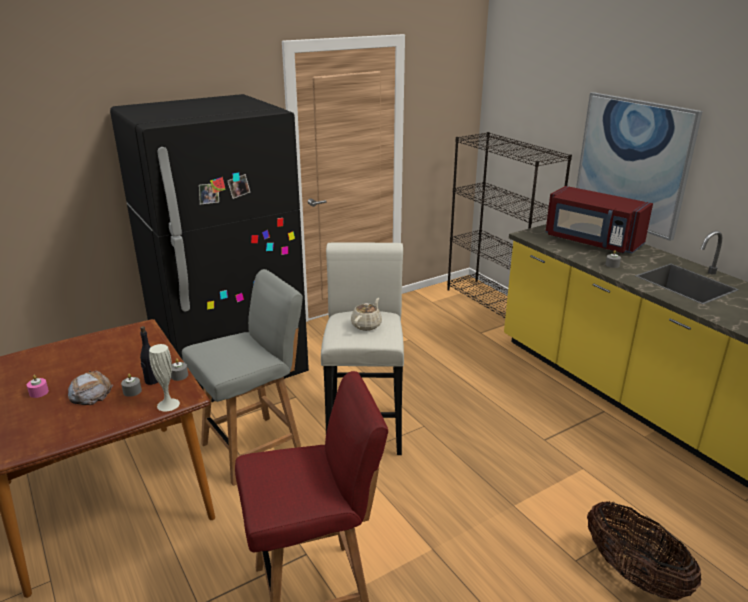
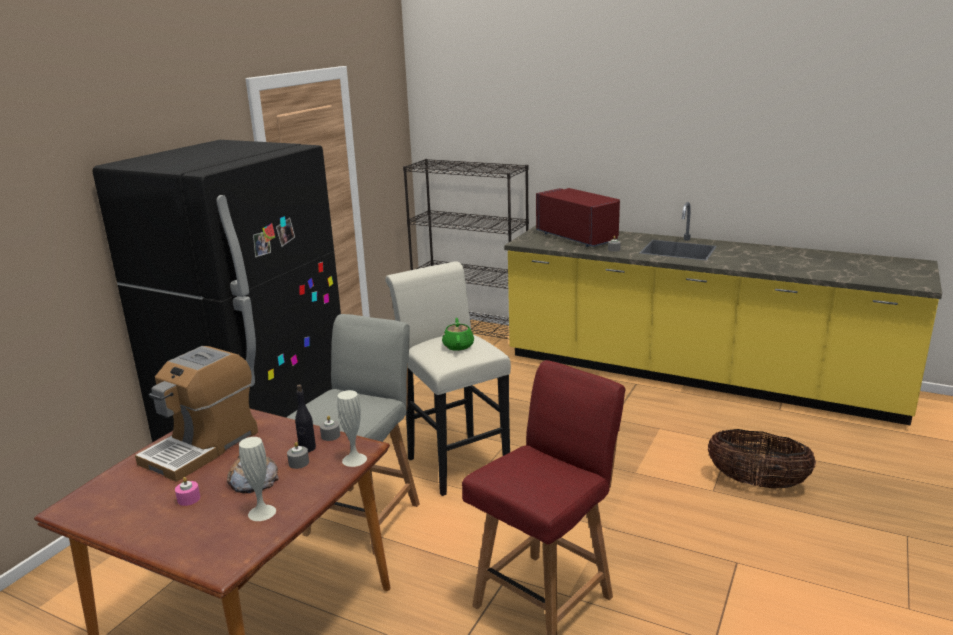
camera: 30 degrees left, 5 degrees down
beige teapot [351,298,382,331] -> green teapot [442,318,474,351]
red microwave [545,186,653,253] -> red microwave turned 135 degrees counterclockwise [536,188,620,247]
picture [576,92,703,241] -> none
none -> coffee machine [135,346,258,482]
none -> white vase [239,437,276,521]

